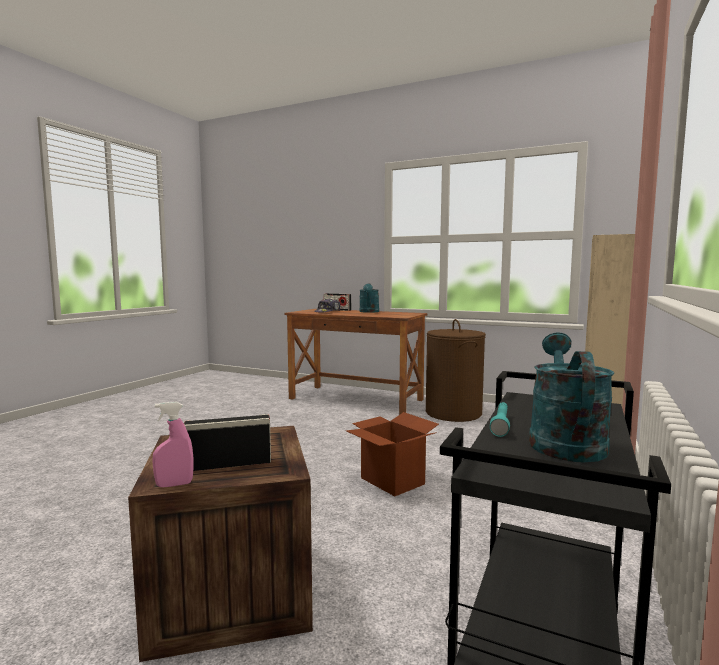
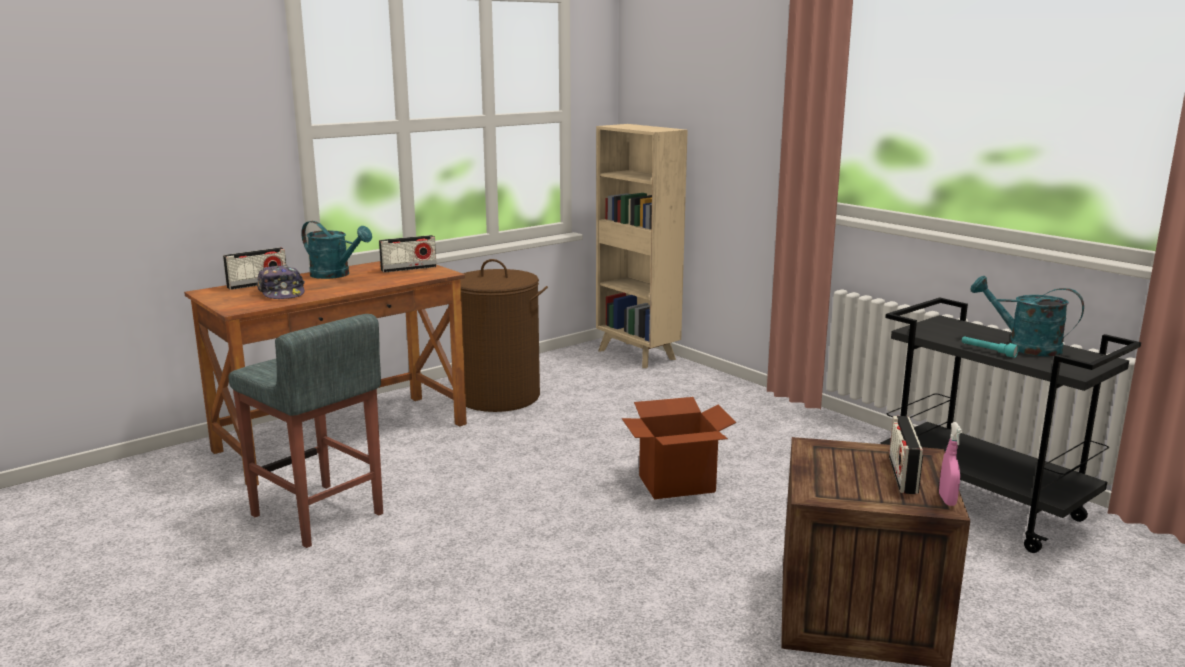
camera: 65 degrees left, 10 degrees up
none -> grey stool [229,314,383,548]
none -> radio [379,235,437,273]

